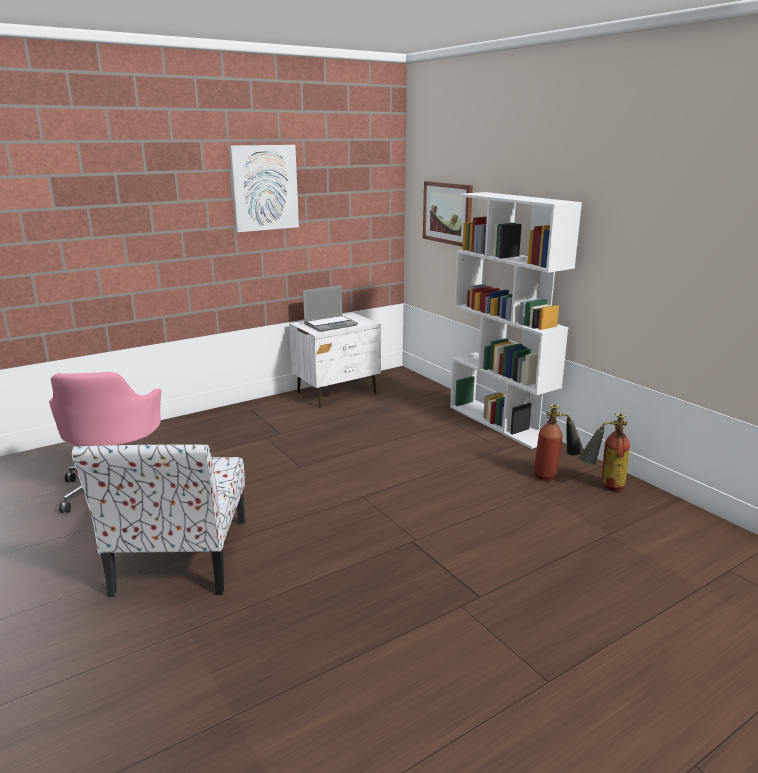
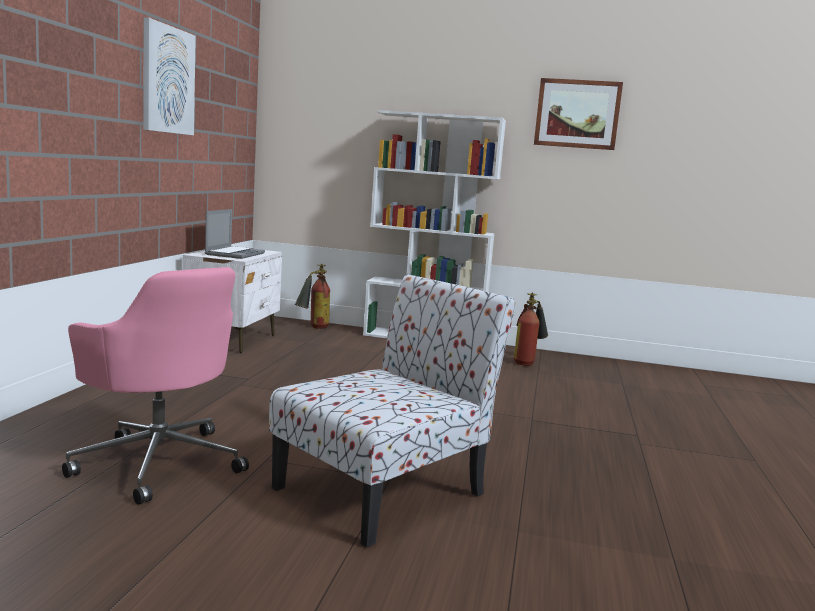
camera: 45 degrees left, 10 degrees down
chair [72,444,245,597] -> chair turned 90 degrees counterclockwise [269,274,516,548]
picture [423,181,473,247] -> picture moved to [534,78,623,150]
fire extinguisher [579,413,630,491] -> fire extinguisher moved to [295,264,330,329]

